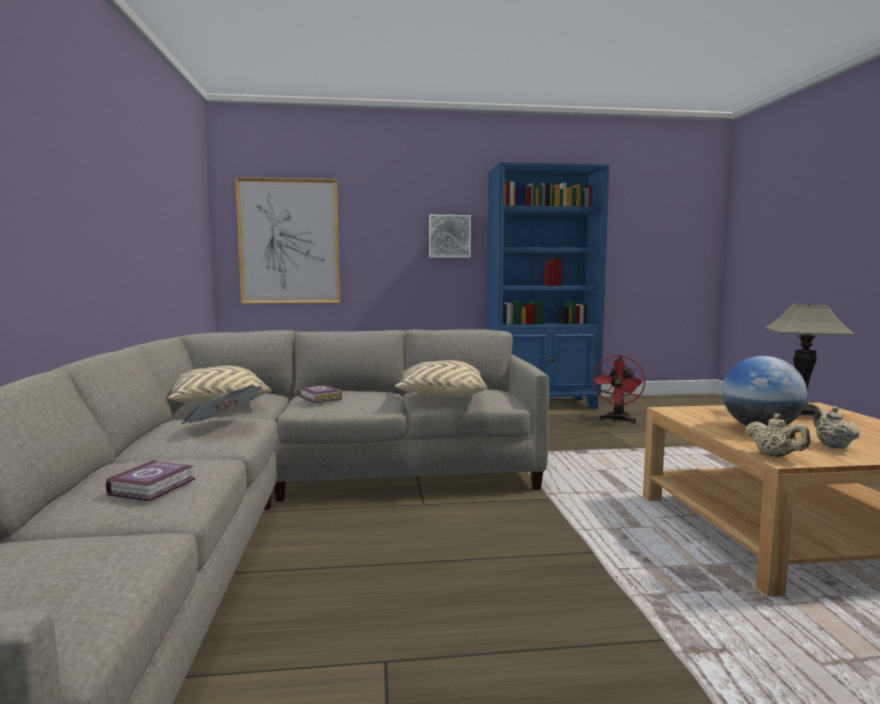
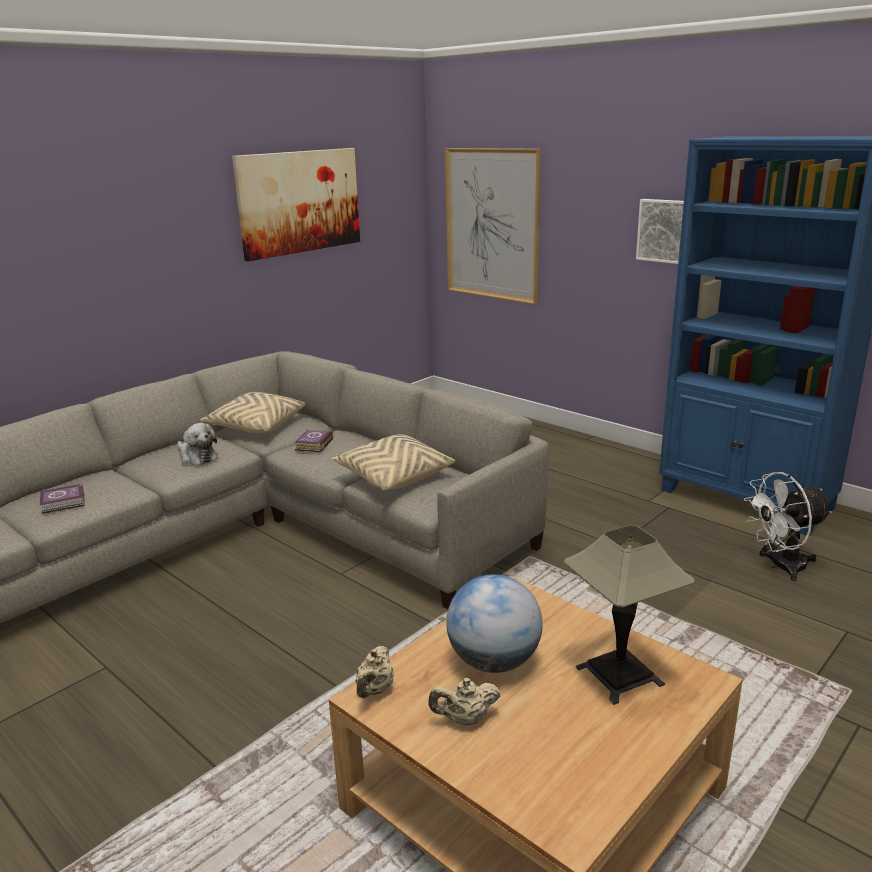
camera: 50 degrees right, 15 degrees up
newspaper [181,385,262,424] -> plush toy [177,423,218,465]
red fan [592,355,645,423] -> white fan [744,472,832,581]
beige teapot [813,406,860,448] -> beige teapot turned 150 degrees counterclockwise [429,678,500,726]
none -> picture [232,148,360,261]

